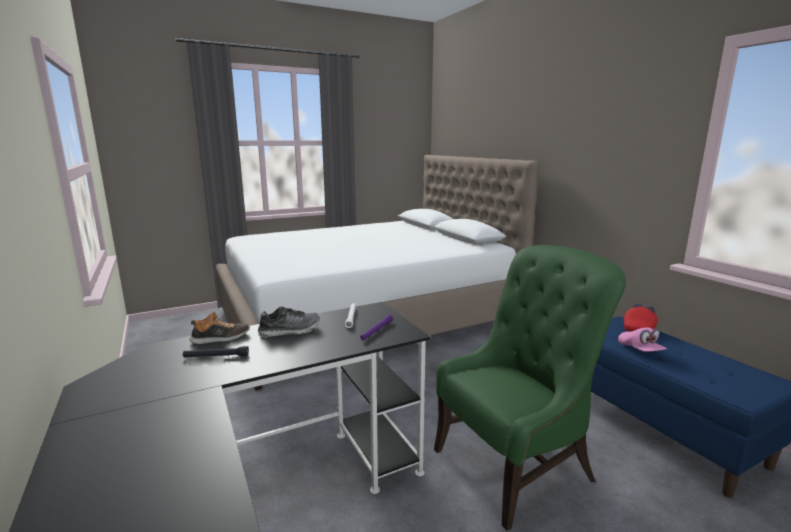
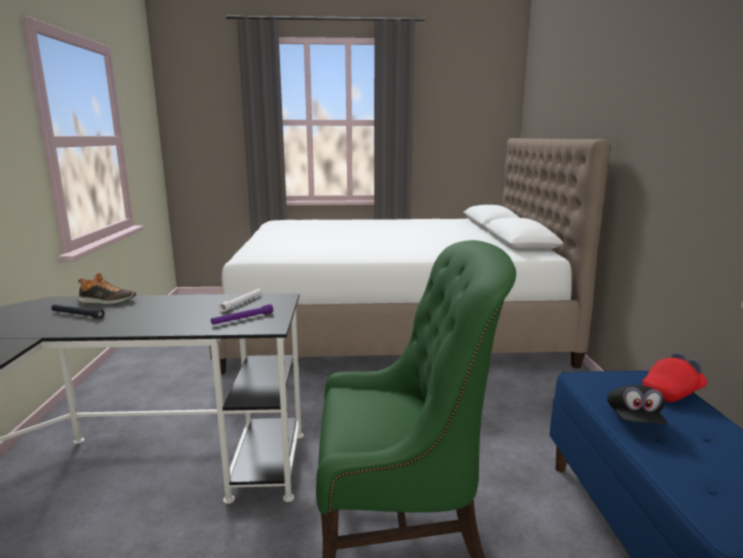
camera: 25 degrees right, 0 degrees up
shoe [258,306,320,338] -> none
pink cap [618,328,667,352] -> black cap [607,385,667,424]

